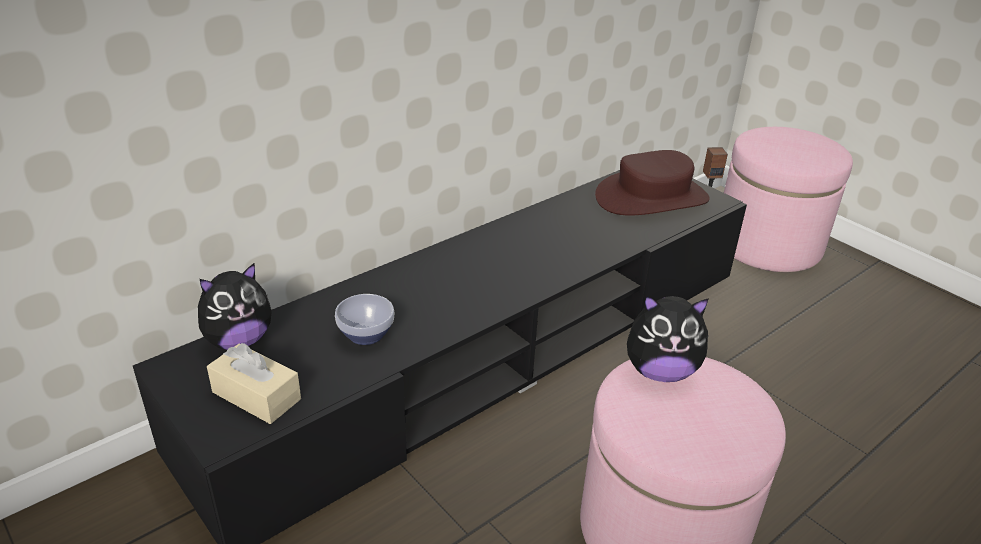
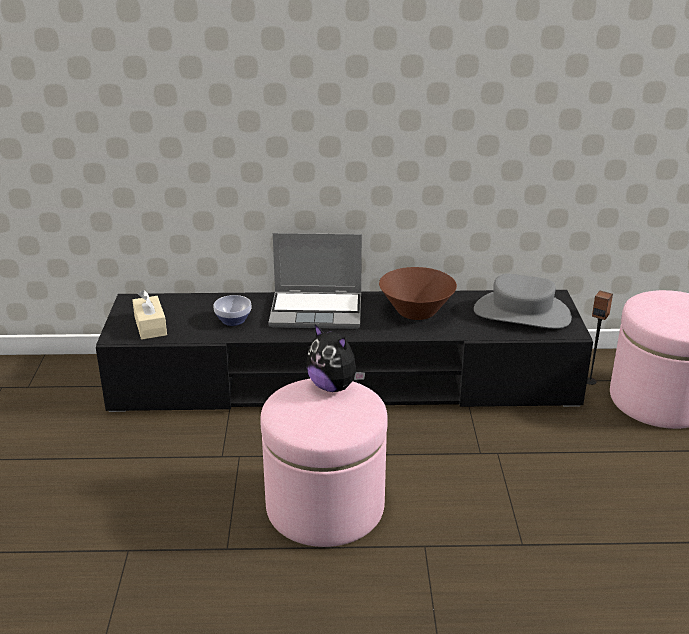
camera: 40 degrees right, 5 degrees down
plush toy [198,263,272,350] -> none
brown hat [595,150,710,215] -> grey hat [474,274,572,329]
none -> laptop [268,233,362,329]
none -> brown bowl [379,267,457,320]

